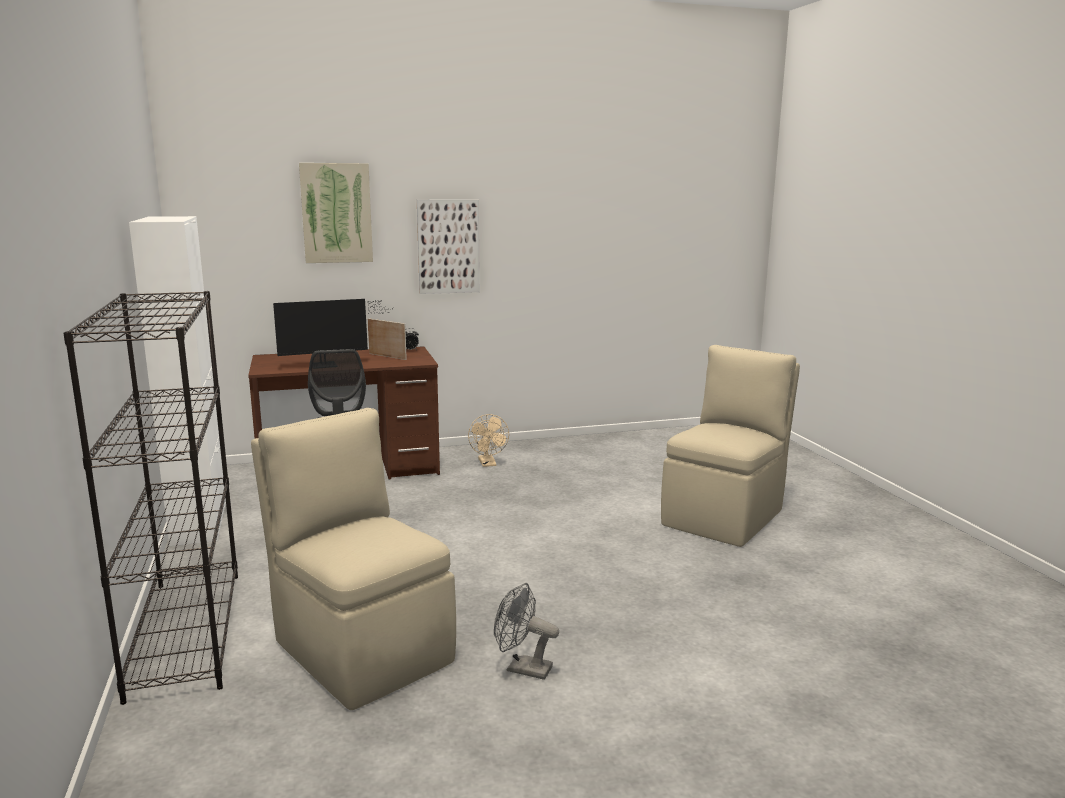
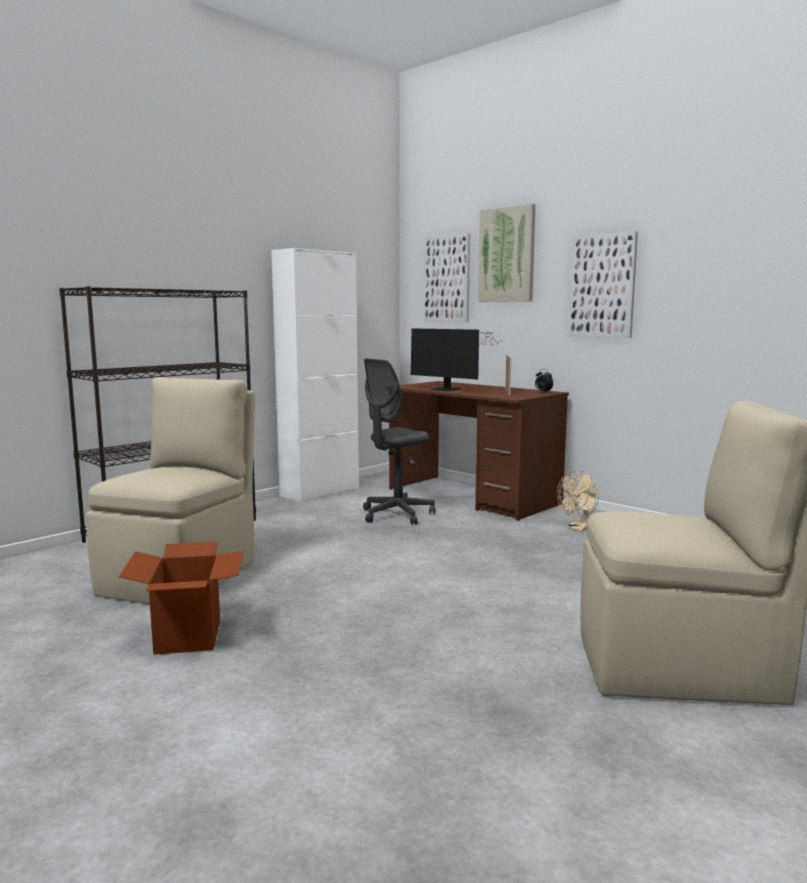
camera: 60 degrees right, 5 degrees down
grey fan [494,583,559,680] -> cardboard box [119,542,243,655]
none -> picture [424,233,470,322]

